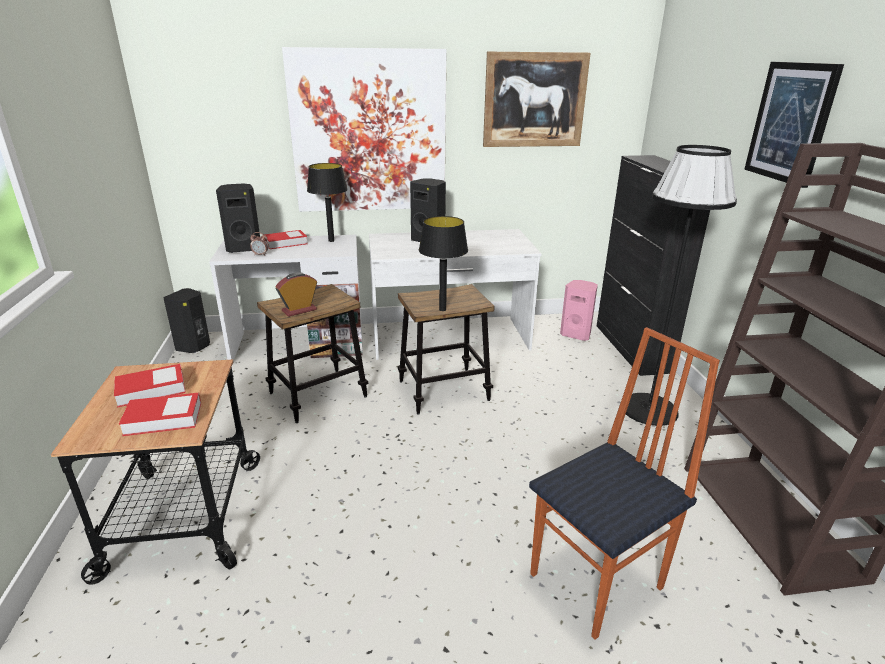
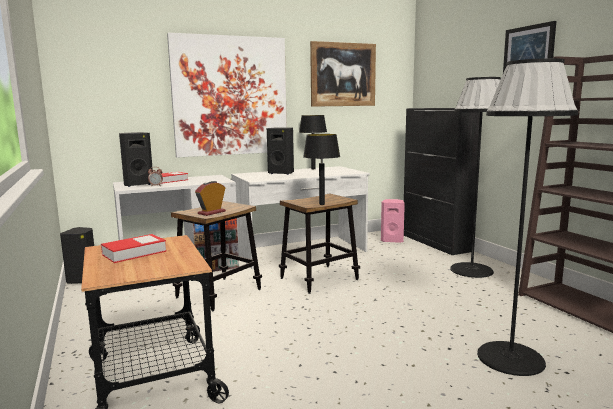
camera: 15 degrees left, 15 degrees down
book [119,393,201,436] -> none
black table lamp [307,163,348,242] -> black table lamp moved to [299,115,327,169]
chair [529,327,720,640] -> black floor lamp [477,58,578,376]

